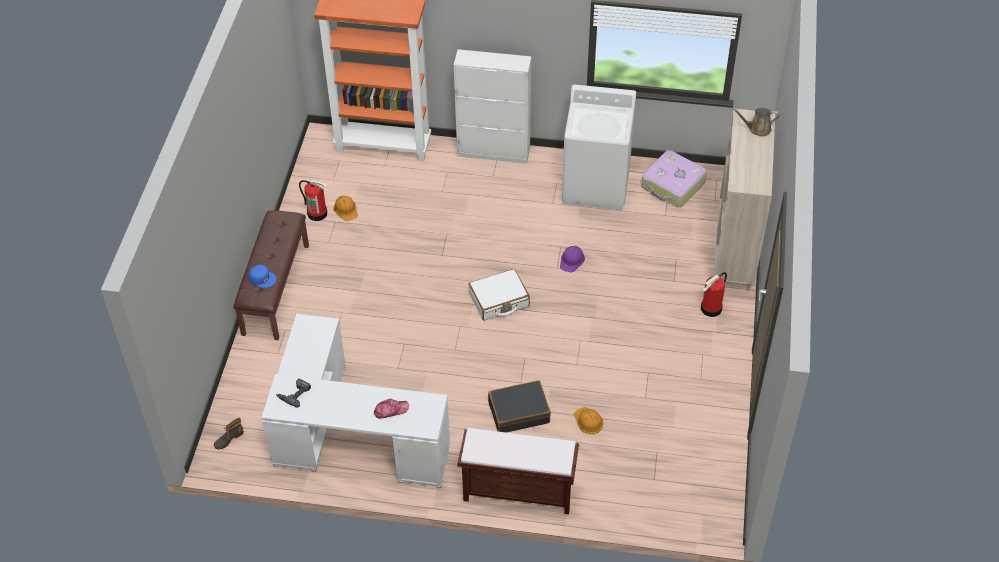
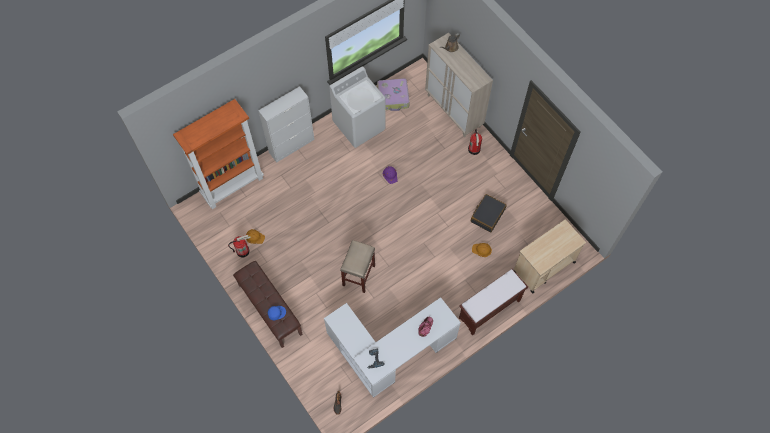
camera: 45 degrees left, 15 degrees up
white suitcase [468,269,530,321] -> none
black suitcase [488,380,551,433] -> black suitcase moved to [471,194,507,233]
none -> beige stool [340,240,375,293]
none -> beige cart [514,219,586,293]

